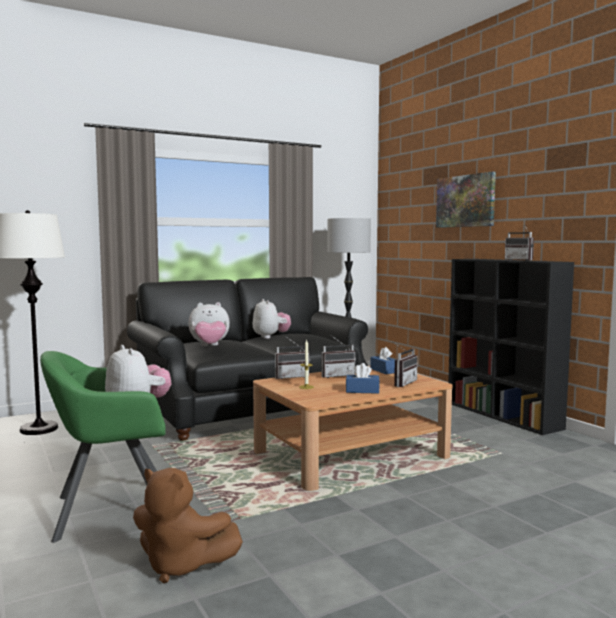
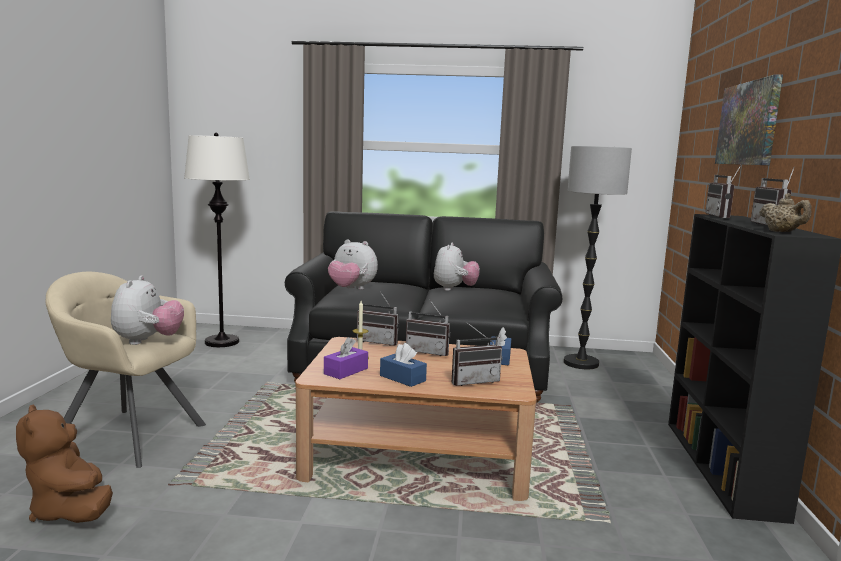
camera: 35 degrees right, 5 degrees up
green armchair [40,351,166,543] -> beige armchair [45,272,206,468]
none -> purple tissue box [324,337,368,379]
none -> radio [705,165,741,219]
none -> beige teapot [759,193,811,232]

